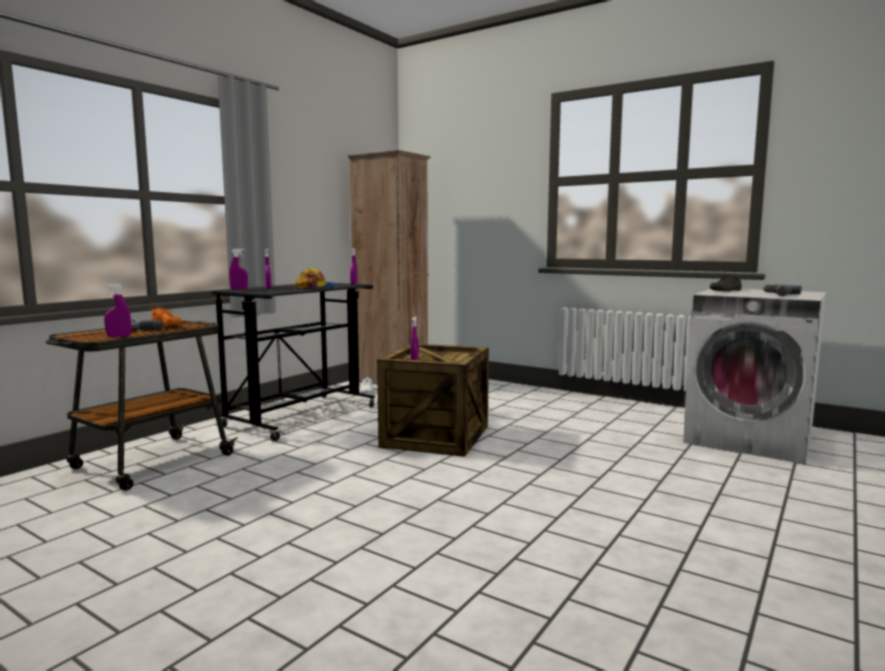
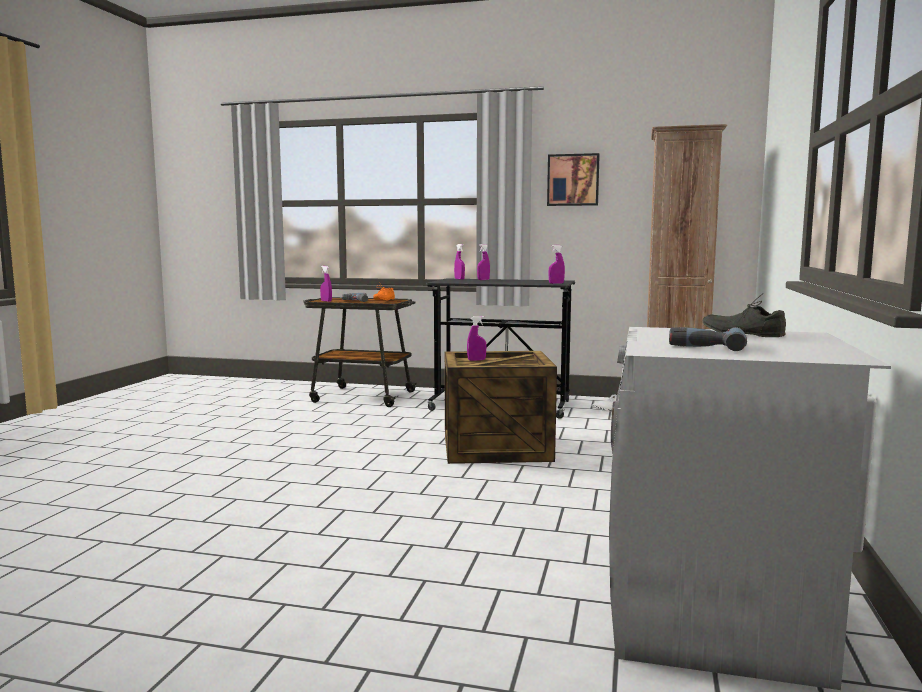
camera: 70 degrees right, 0 degrees up
cap [295,269,337,289] -> none
none -> picture [547,153,600,206]

